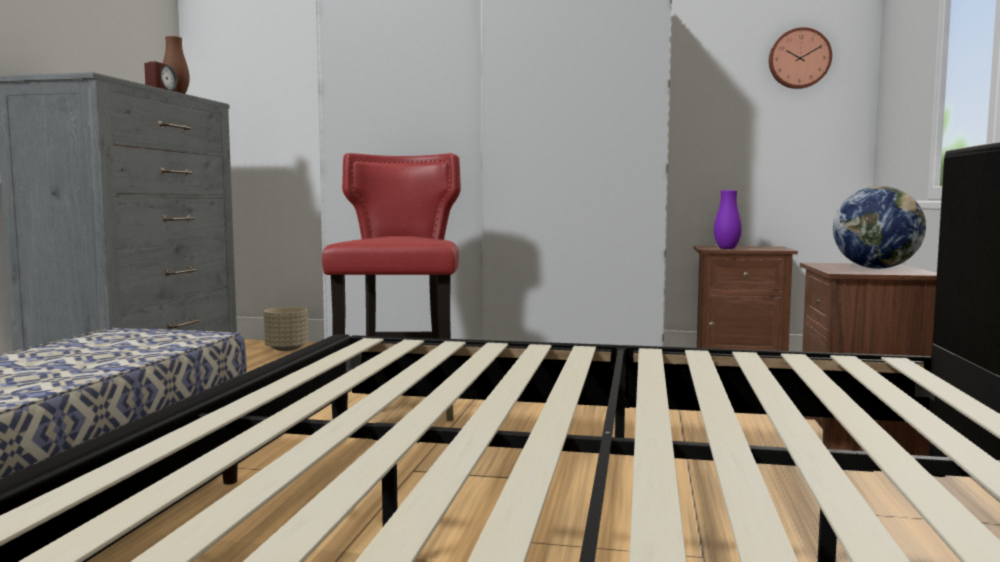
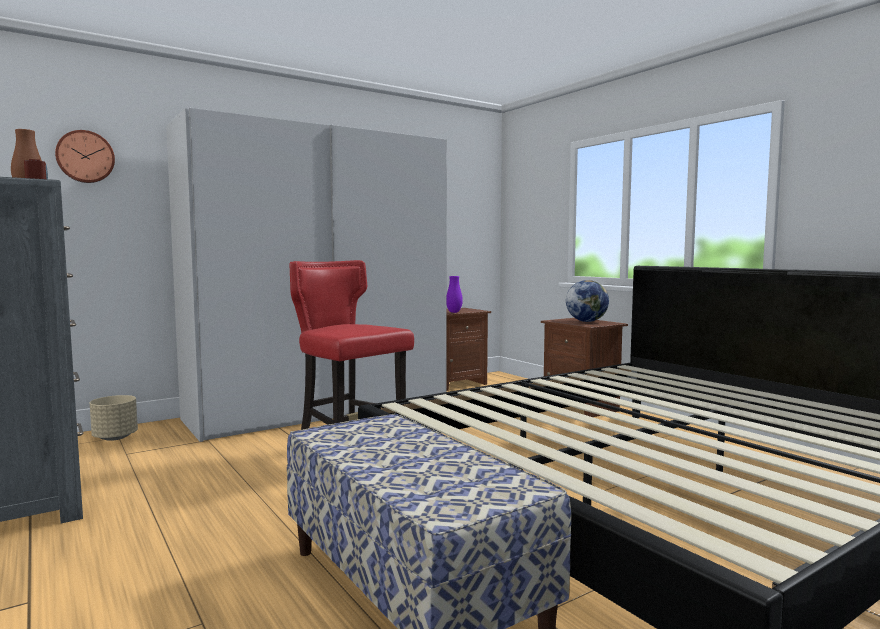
camera: 45 degrees left, 0 degrees up
wall clock [769,27,832,89] -> wall clock moved to [55,130,115,183]

